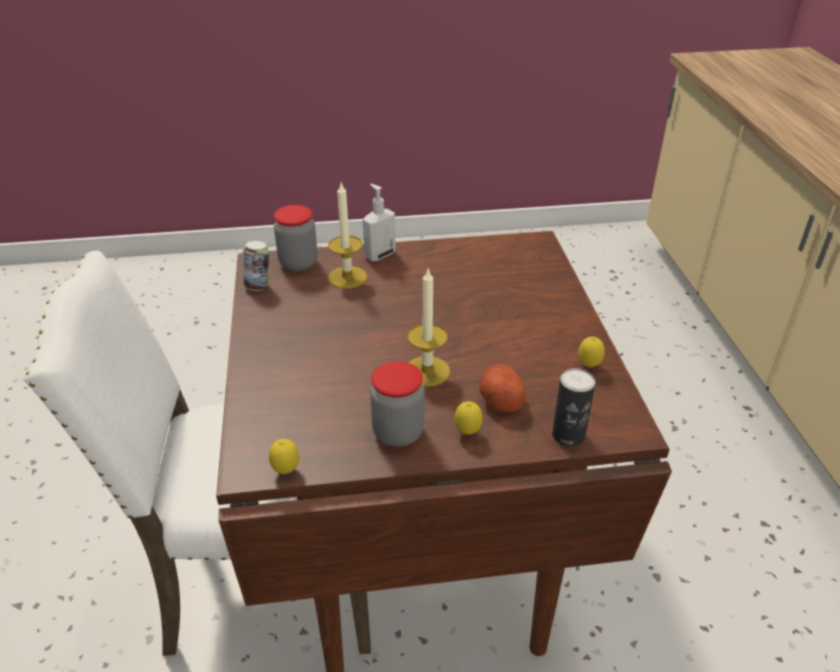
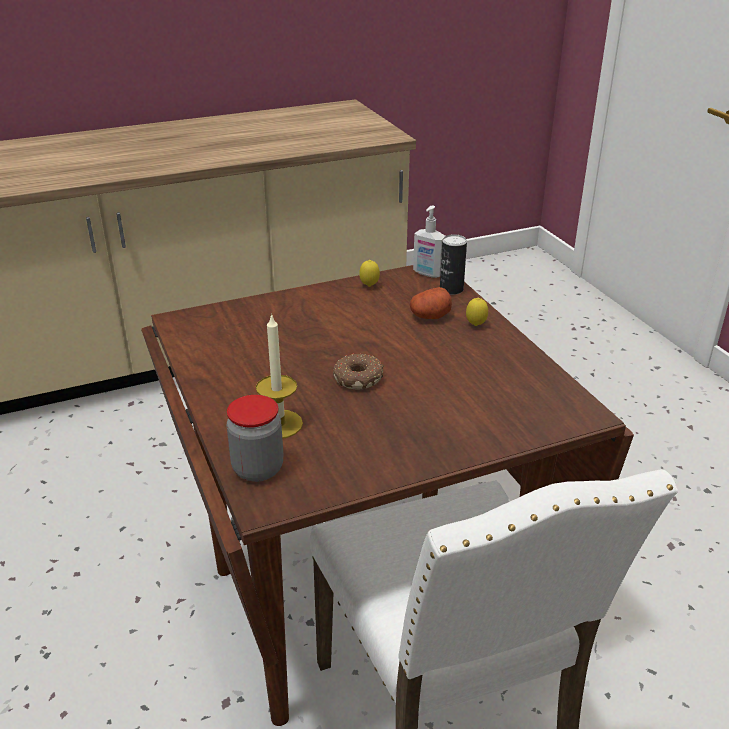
camera: 105 degrees left, 5 degrees down
can [243,241,269,291] -> none
lemon [269,439,299,474] -> none
soap dispenser [363,184,396,261] -> soap dispenser moved to [413,205,445,278]
jar [370,361,425,447] -> none
candle [408,269,450,387] -> none
none -> donut [333,353,384,390]

